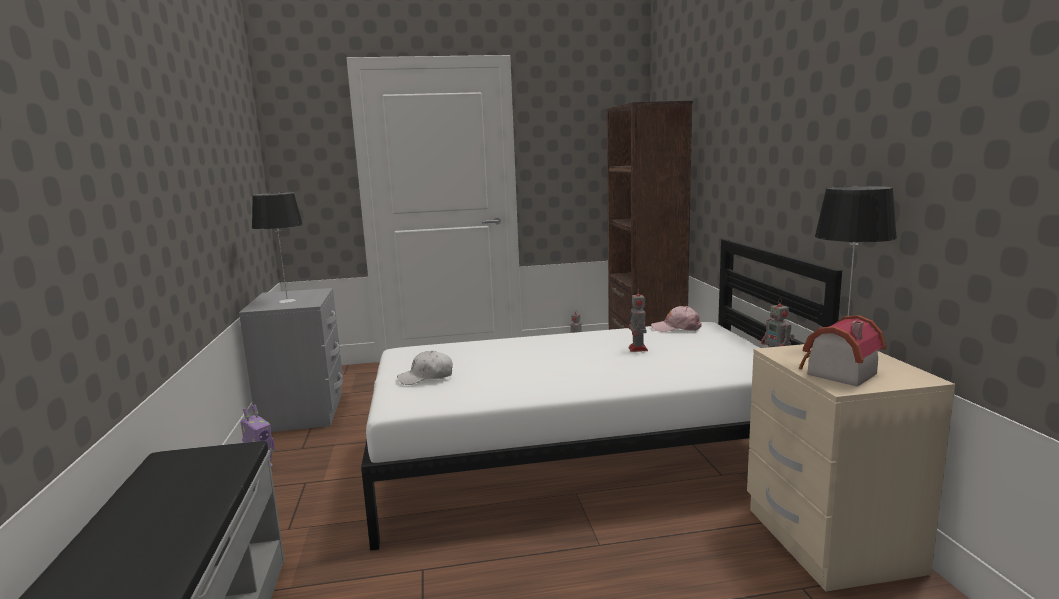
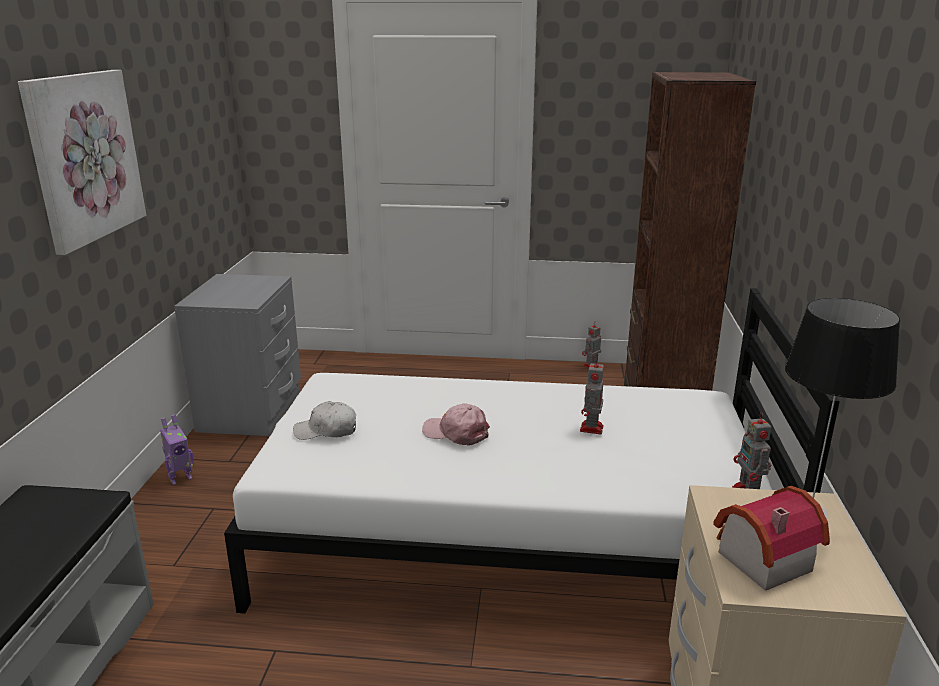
camera: 15 degrees right, 10 degrees up
table lamp [252,193,303,303] -> none
pink cap [651,306,702,332] -> pink cap moved to [422,403,490,446]
none -> picture [18,70,146,255]

